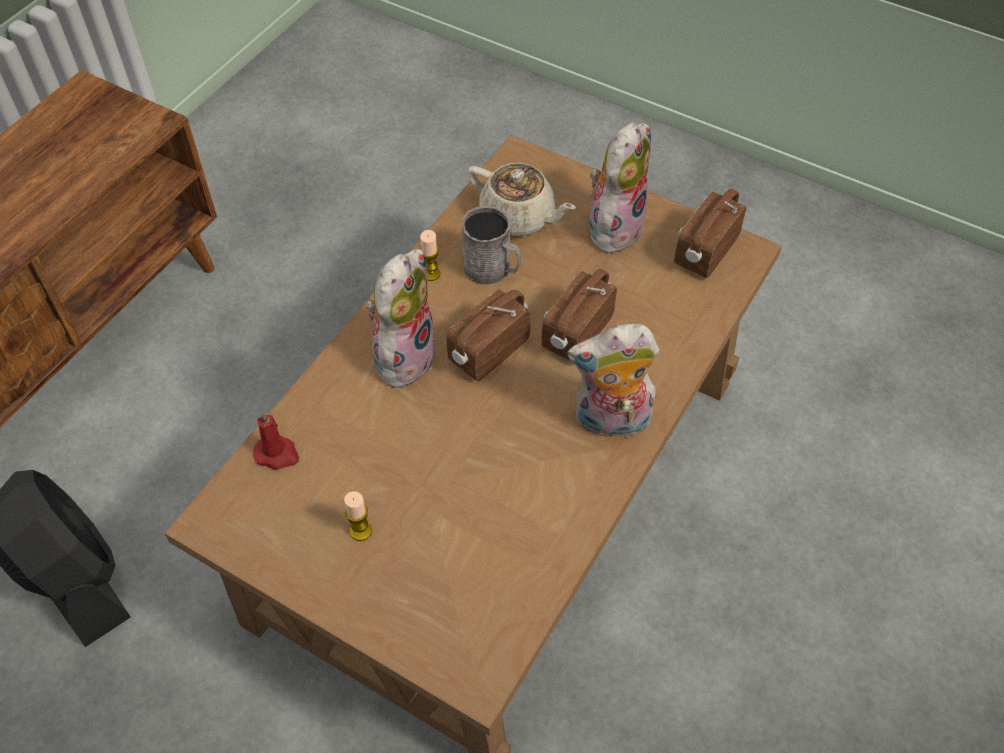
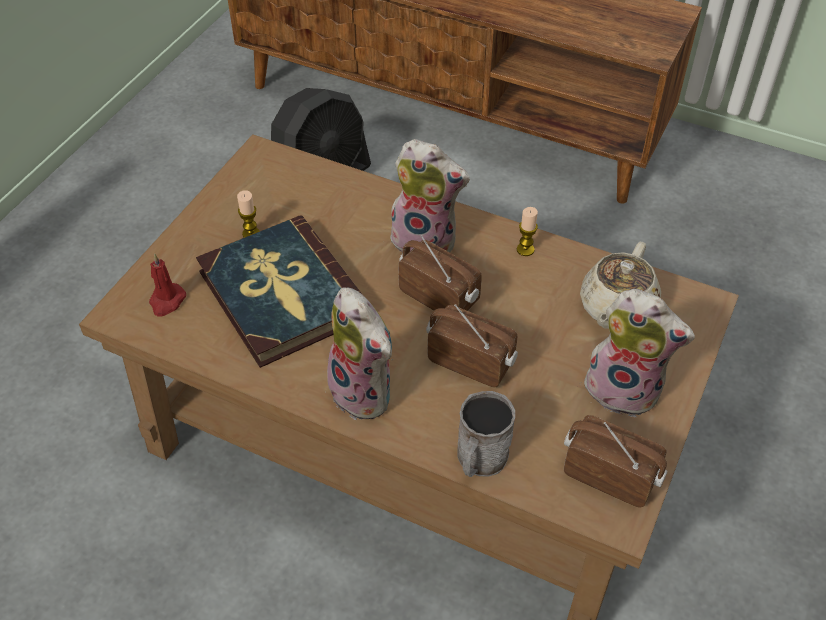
camera: 85 degrees right, 5 degrees down
red candle [254,411,299,470] -> red candle moved to [149,253,186,317]
grey mug [462,206,521,285] -> grey mug moved to [457,391,515,477]
plush toy [567,324,659,443] -> plush toy turned 150 degrees clockwise [327,287,393,421]
none -> book [196,216,363,368]

